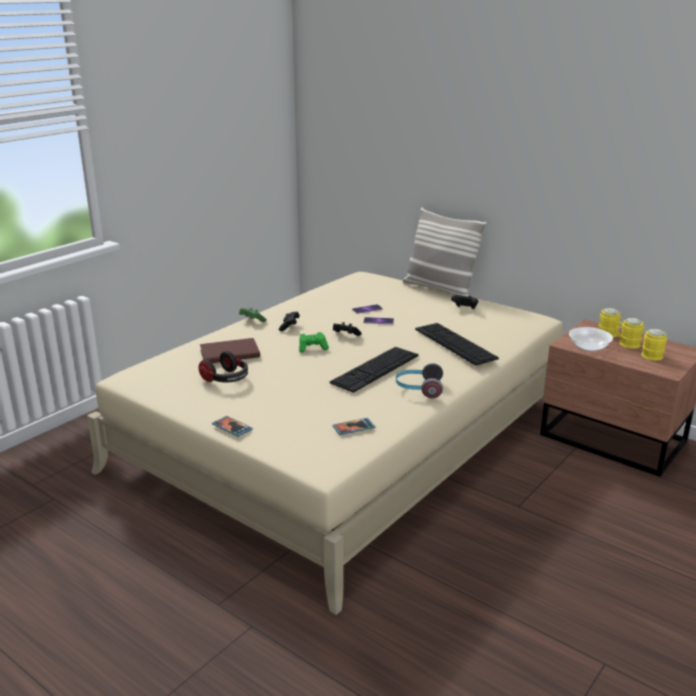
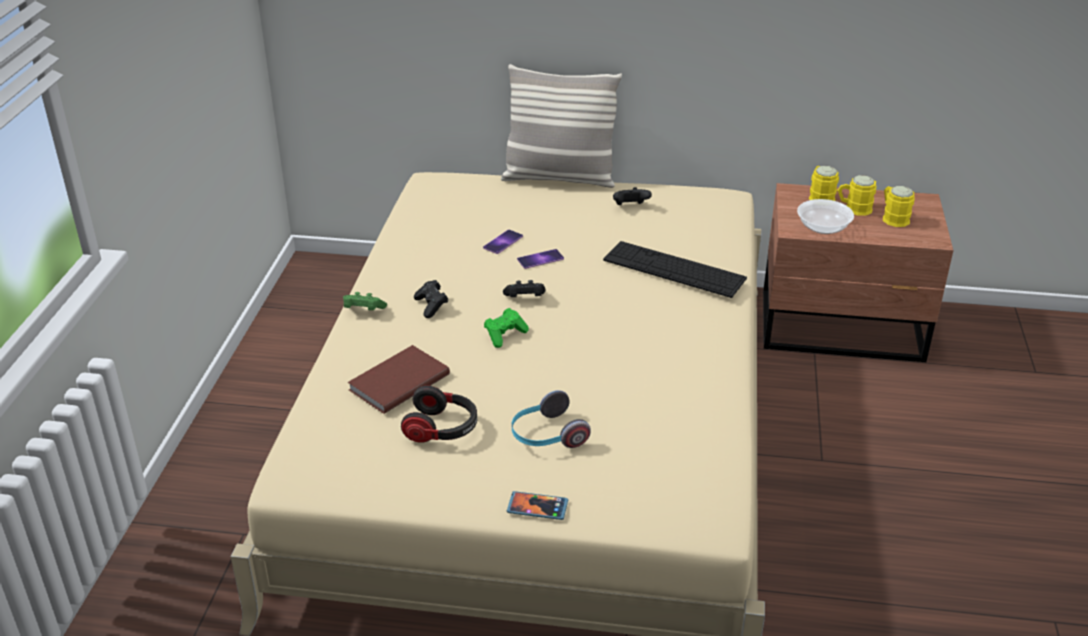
camera: 30 degrees left, 10 degrees up
keyboard [329,347,419,393] -> none
phone [332,418,375,435] -> none
headphones [396,363,443,398] -> headphones moved to [512,390,591,448]

